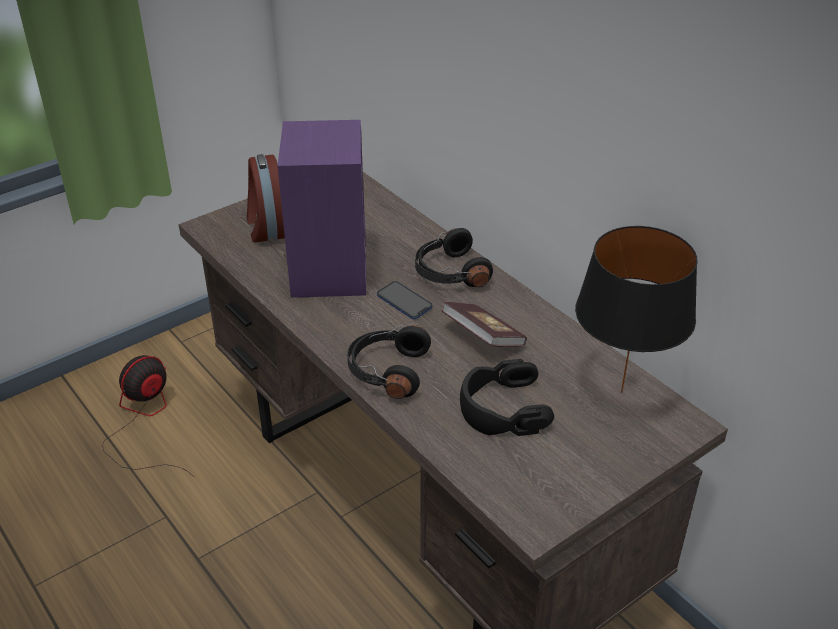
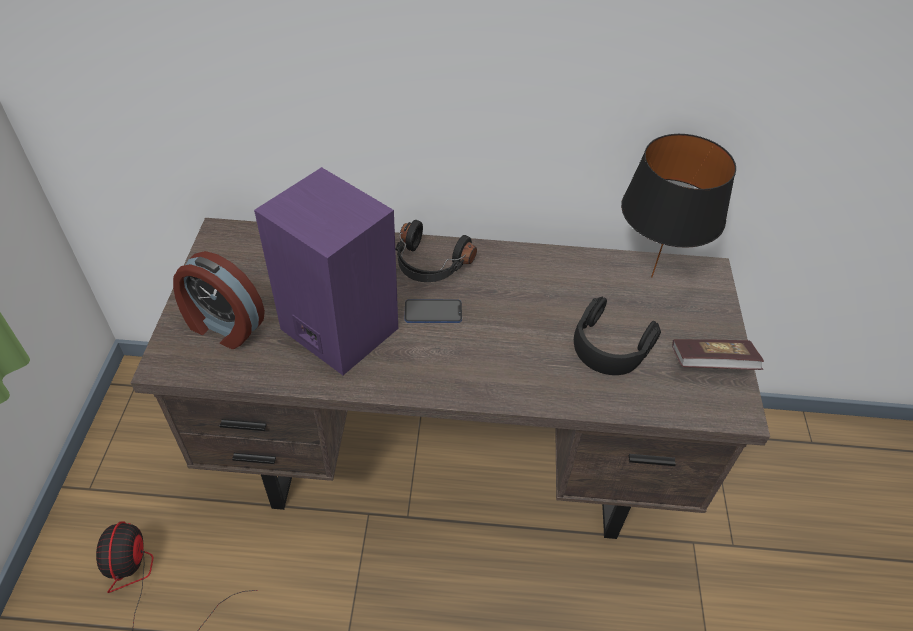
camera: 50 degrees left, 10 degrees up
black headphones [347,325,431,399] -> none
book [441,302,527,347] -> book moved to [672,339,764,370]

